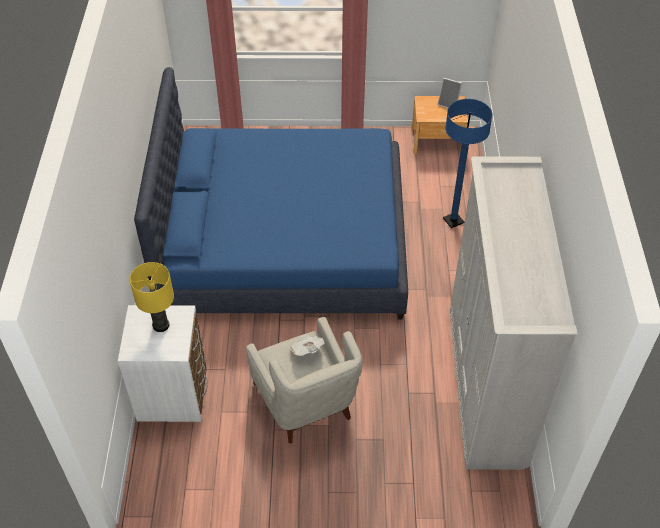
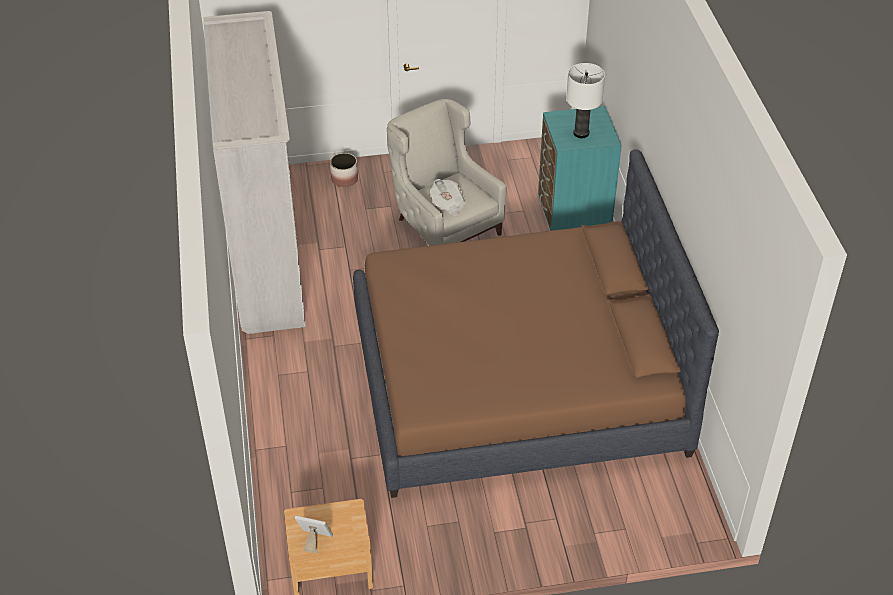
camera: 170 degrees right, 5 degrees down
white dresser [118,305,208,422] -> turquoise dresser [538,106,622,231]
yellow table lamp [130,262,174,332] -> white table lamp [566,63,605,138]
blue bed [134,67,408,320] -> brown bed [353,149,719,498]
blue floor lamp [443,99,493,228] -> none
none -> planter [330,153,358,187]

